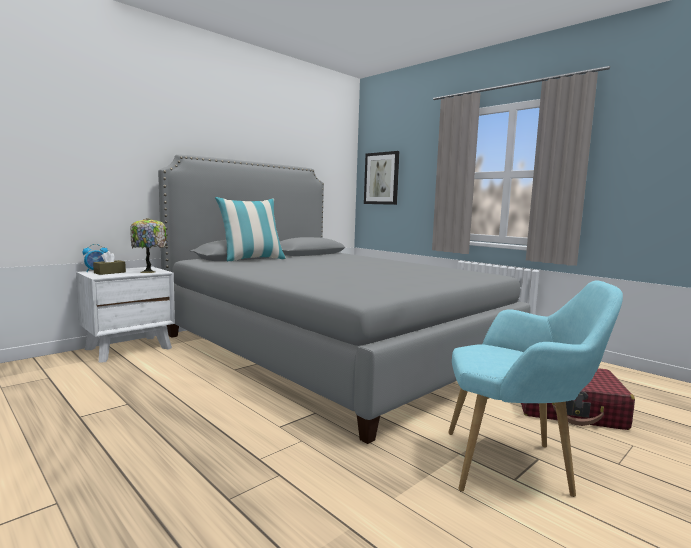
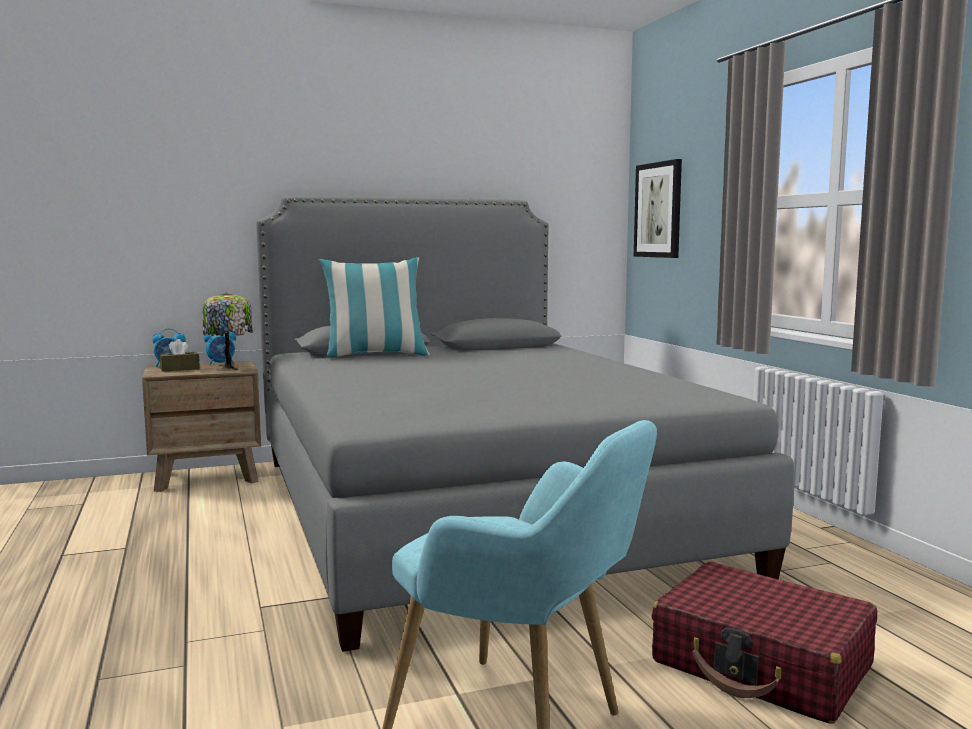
camera: 25 degrees right, 0 degrees up
white nightstand [76,267,175,363] -> brown nightstand [142,361,261,492]
none -> alarm clock [204,332,236,365]

